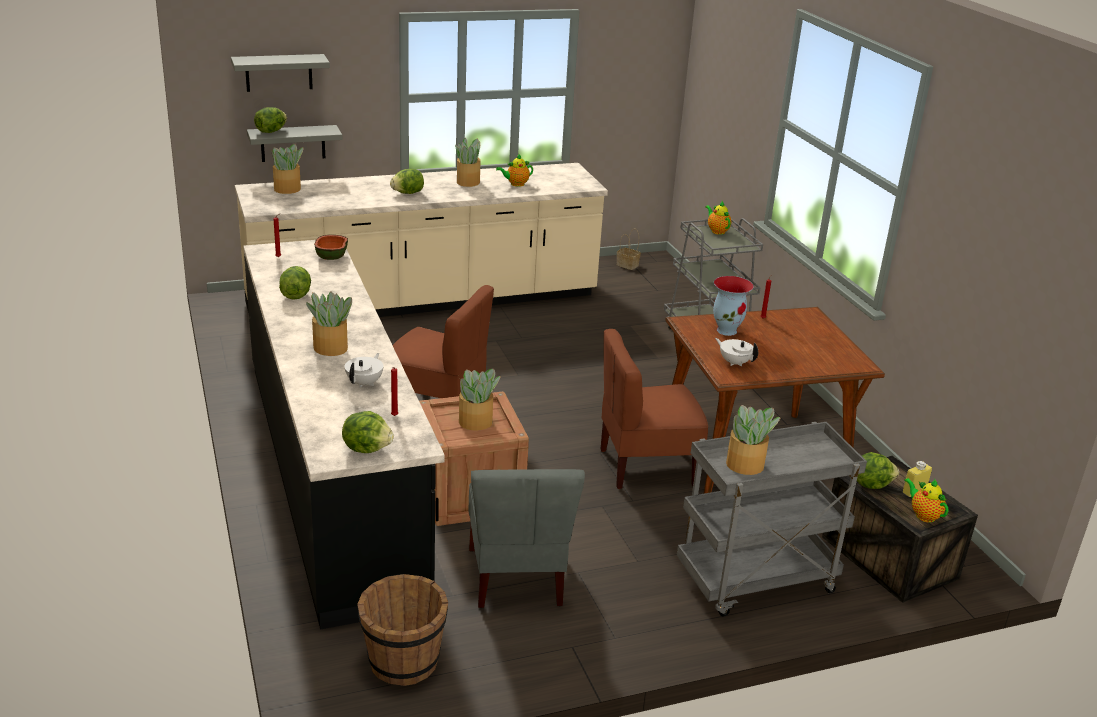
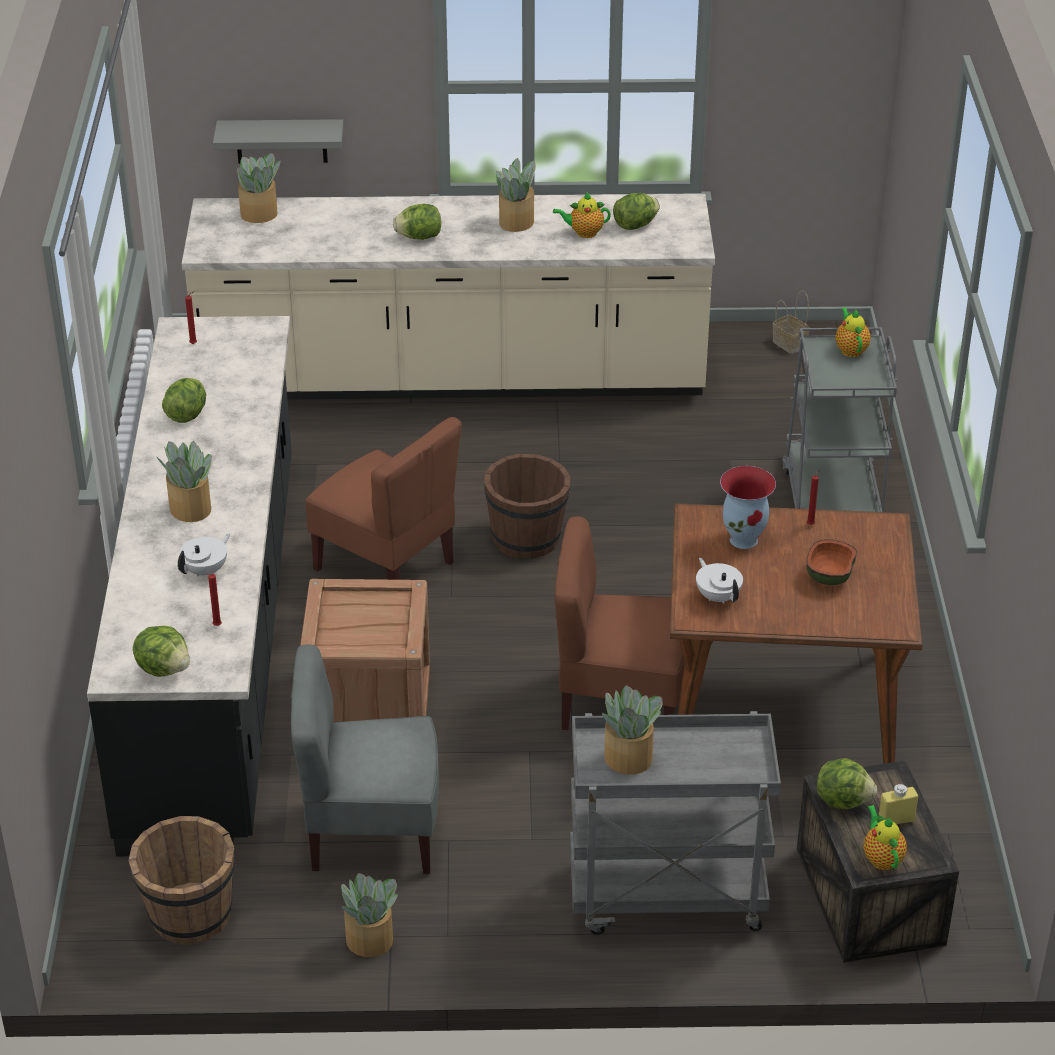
camera: 20 degrees right, 10 degrees up
grey shelf [231,54,330,92] -> none
lettuce [254,107,287,133] -> lettuce moved to [613,193,660,230]
bowl [314,235,348,260] -> bowl moved to [807,539,857,585]
potted plant [459,369,501,431] -> potted plant moved to [341,873,398,957]
grey chair [469,469,585,608] -> grey chair turned 75 degrees clockwise [291,644,439,874]
none -> brown bucket [484,454,570,559]

